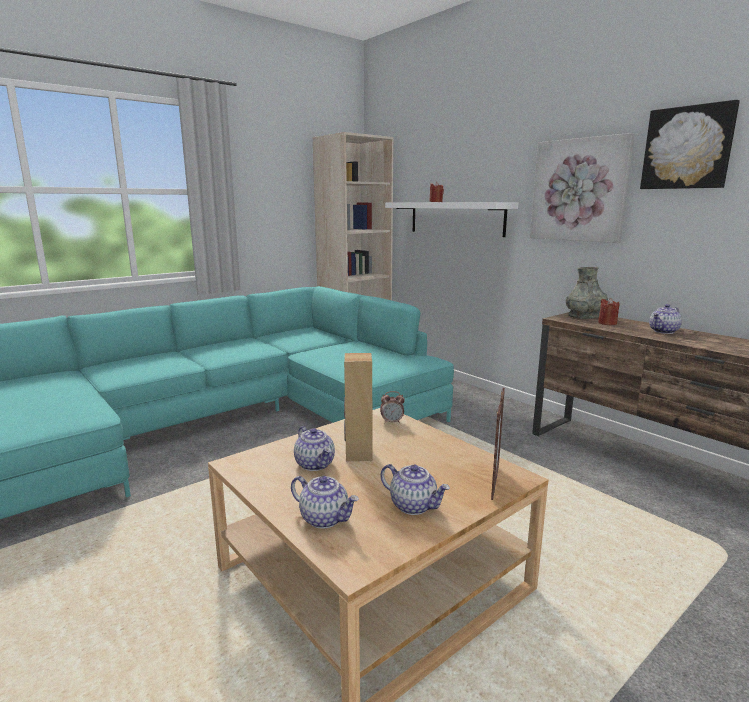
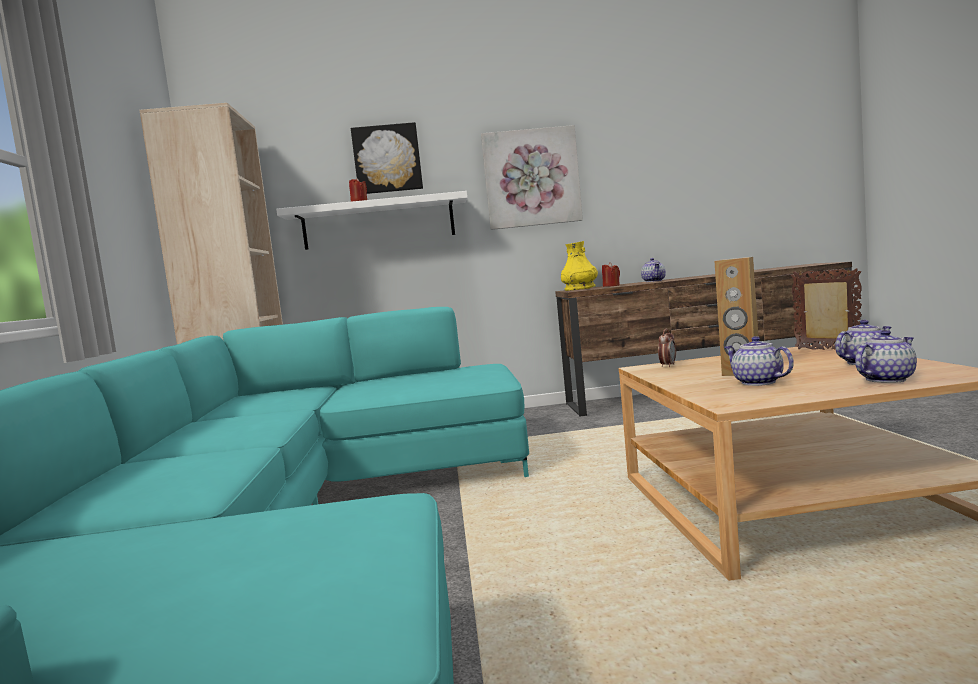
camera: 55 degrees left, 10 degrees down
teapot [294,426,335,471] -> teapot turned 120 degrees counterclockwise [724,336,794,386]
grey vase [566,267,608,319] -> yellow vase [561,241,598,291]
picture [640,100,740,189] -> picture moved to [351,122,423,194]

